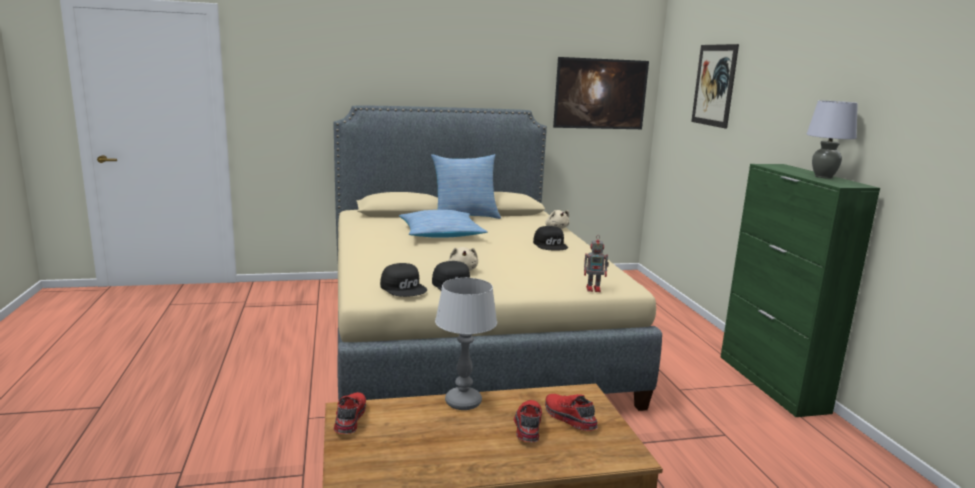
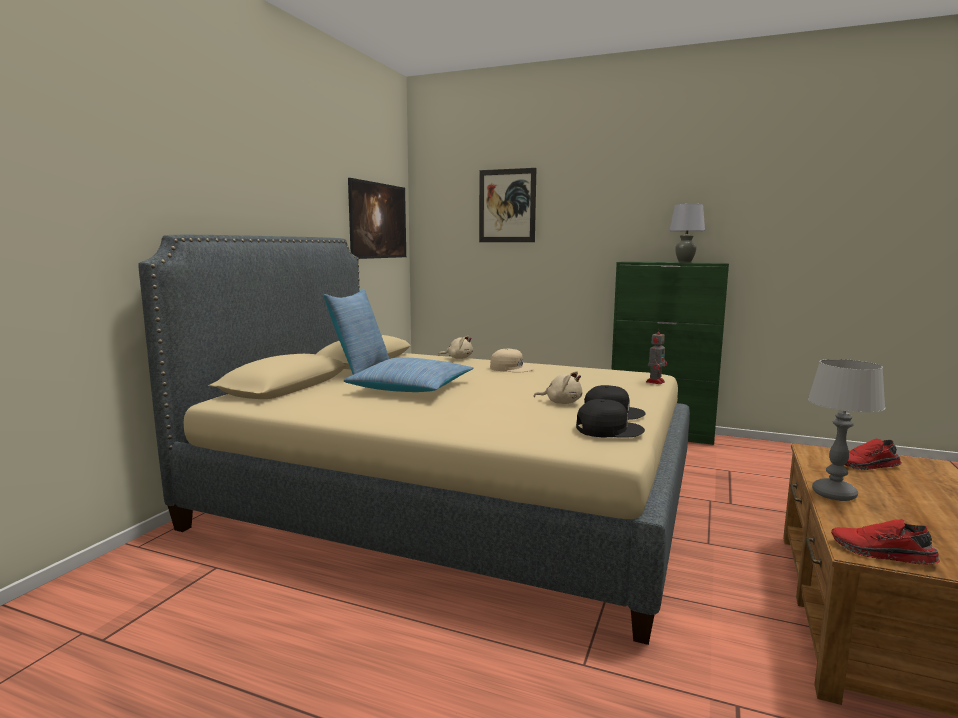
camera: 55 degrees left, 5 degrees down
red shoe [514,400,542,442] -> none
black cap [533,226,568,251] -> beige cap [490,349,534,373]

